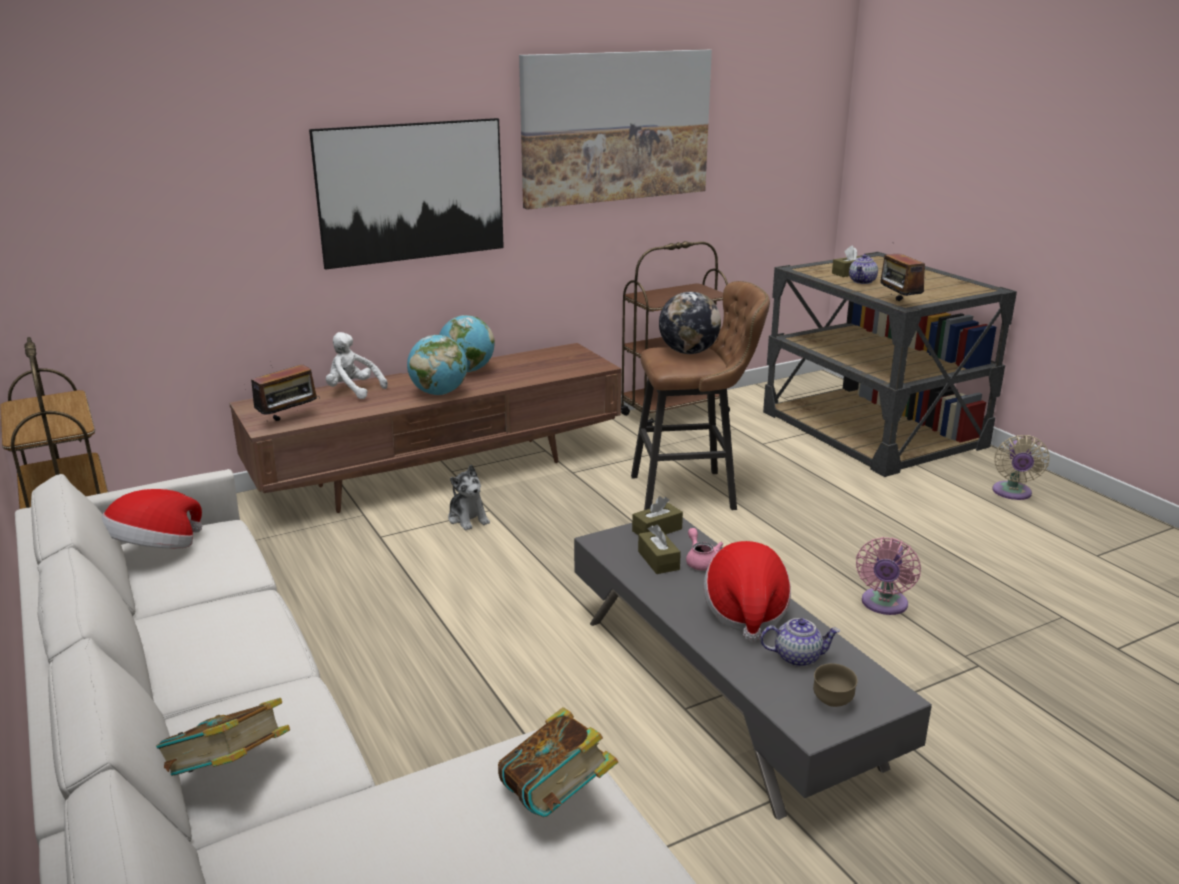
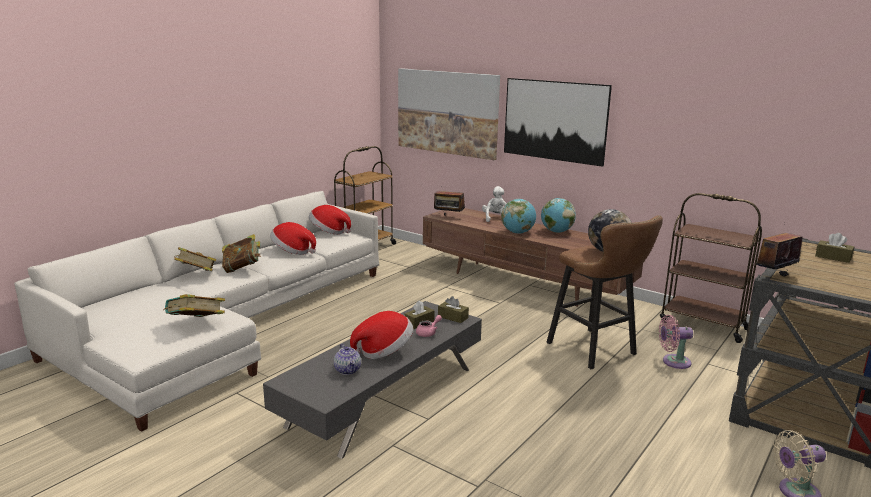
camera: 65 degrees right, 5 degrees down
plush toy [448,465,490,530] -> none
picture [519,49,712,210] -> picture moved to [398,68,500,160]
brown bowl [813,663,858,707] -> none
teapot [849,255,878,284] -> none
pink fan [856,537,921,615] -> pink fan moved to [659,315,693,369]
none -> book [222,234,261,273]
none -> hat [270,222,316,255]

